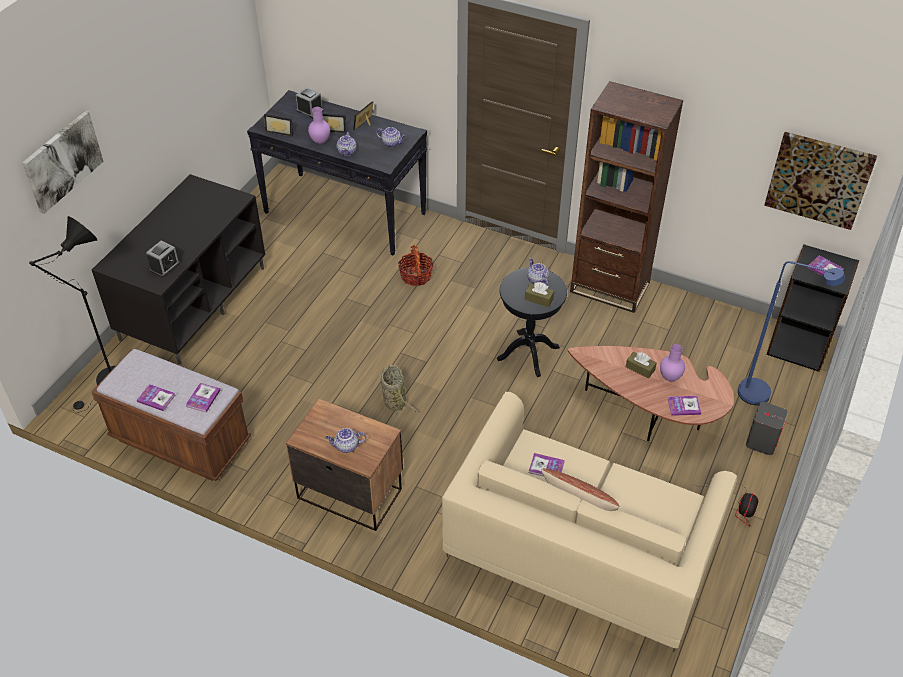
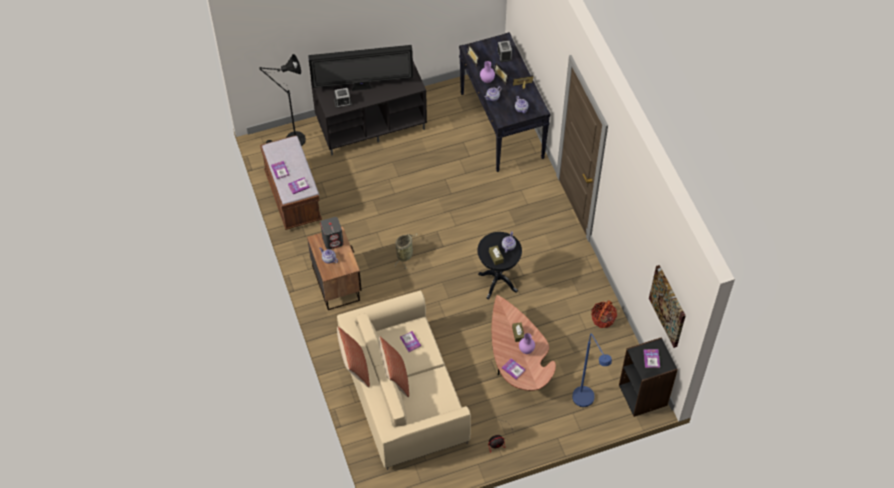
camera: 45 degrees right, 10 degrees up
picture [22,111,104,214] -> none
basket [398,245,433,286] -> basket moved to [591,300,617,328]
brown bookcase [570,81,683,313] -> none
grey speaker [746,402,788,455] -> grey speaker moved to [320,217,343,249]
none -> television [308,45,413,91]
none -> pillow [337,327,370,387]

